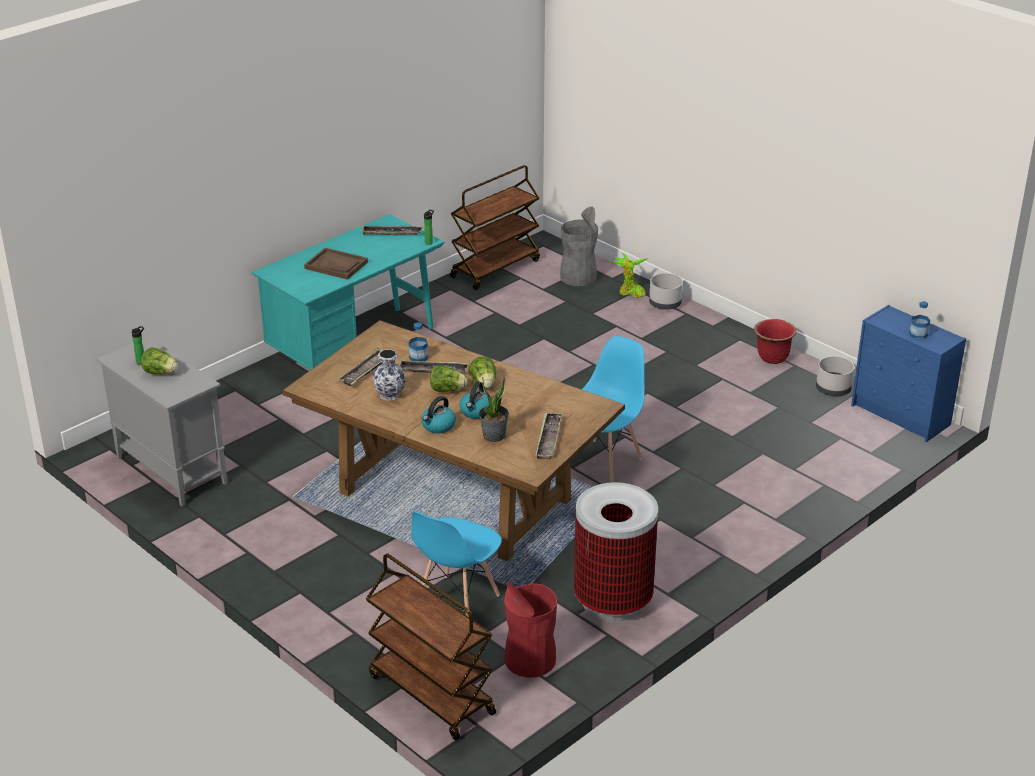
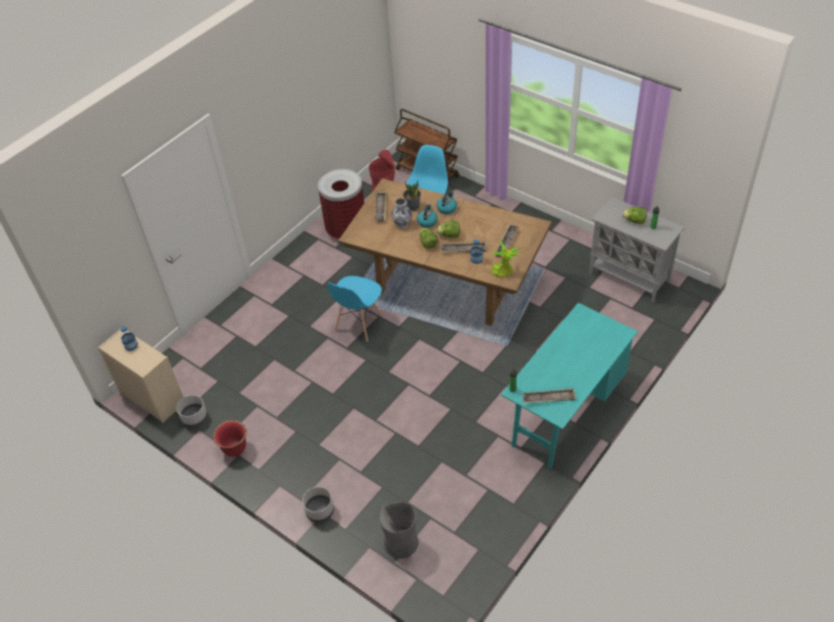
camera: 175 degrees right, 15 degrees up
brown tray [304,248,368,280] -> none
vase [373,349,405,401] -> vase moved to [391,198,412,228]
brown cart [450,165,540,290] -> none
potted plant [612,253,648,298] -> potted plant moved to [491,240,520,278]
blue dresser [851,305,966,442] -> beige dresser [98,329,183,423]

